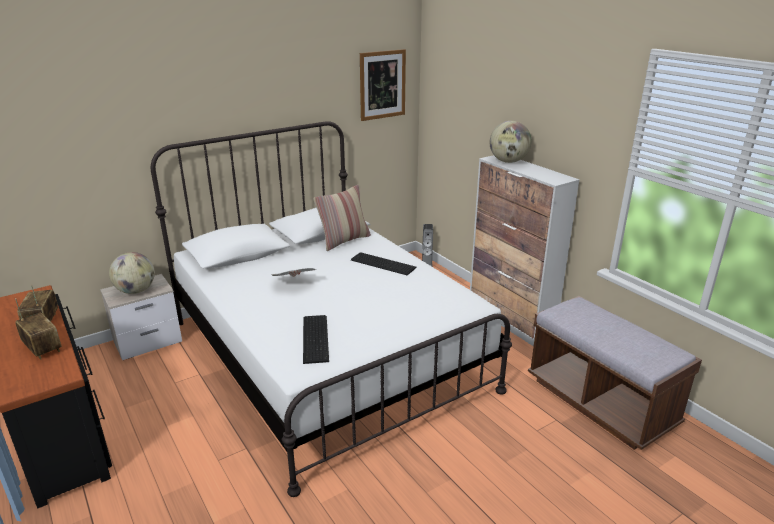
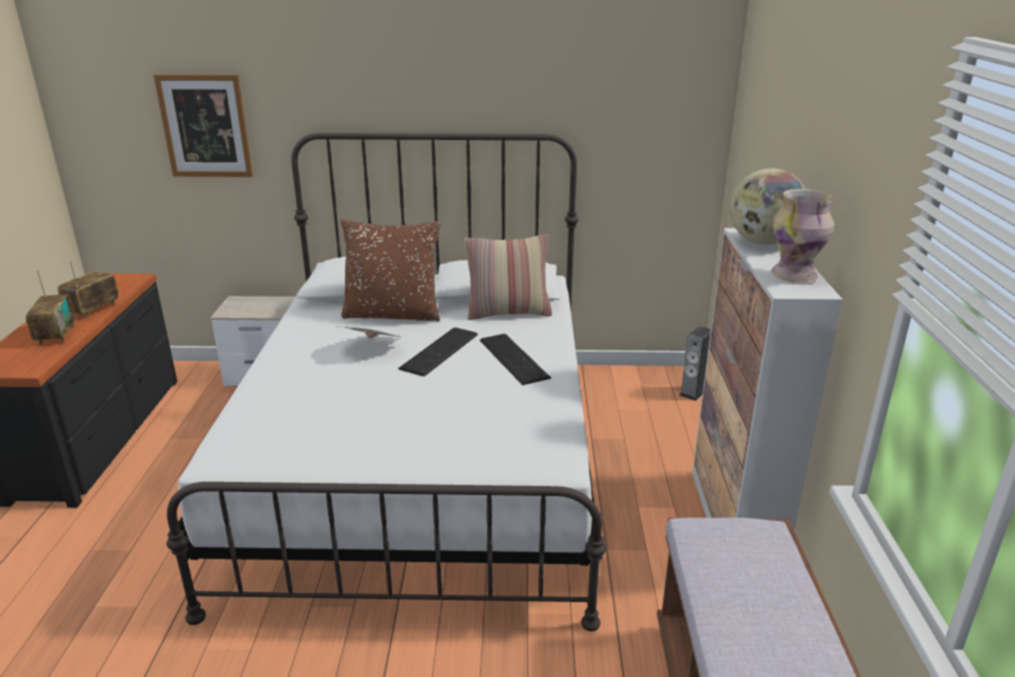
camera: 35 degrees right, 0 degrees up
globe [109,252,155,294] -> none
keyboard [303,315,329,364] -> keyboard moved to [398,327,478,377]
picture [360,49,406,121] -> picture moved to [154,74,253,177]
none -> brown pillow [341,219,441,321]
none -> vase [771,189,834,283]

